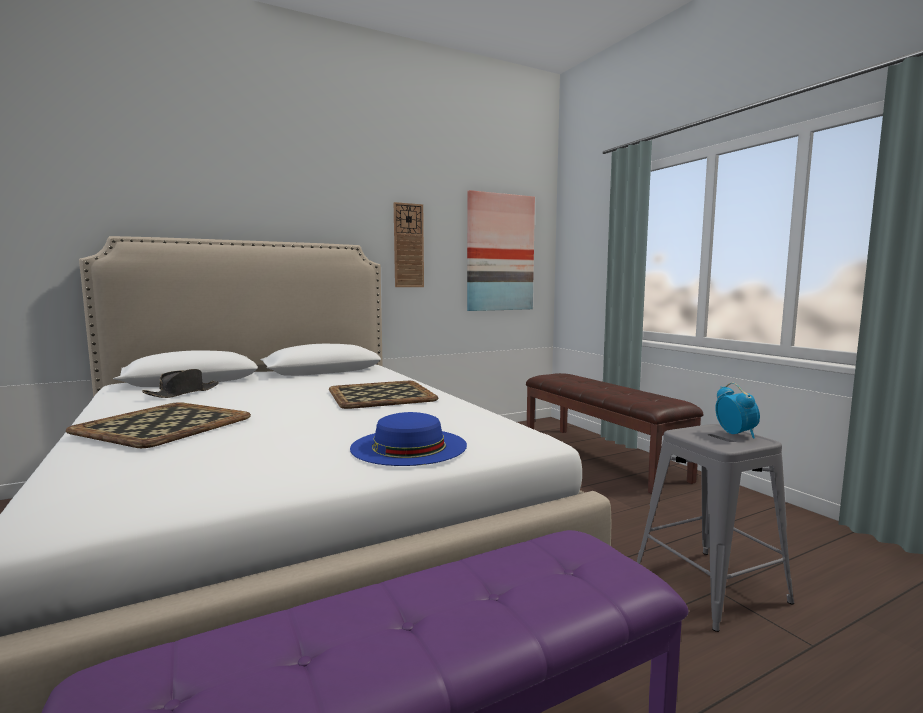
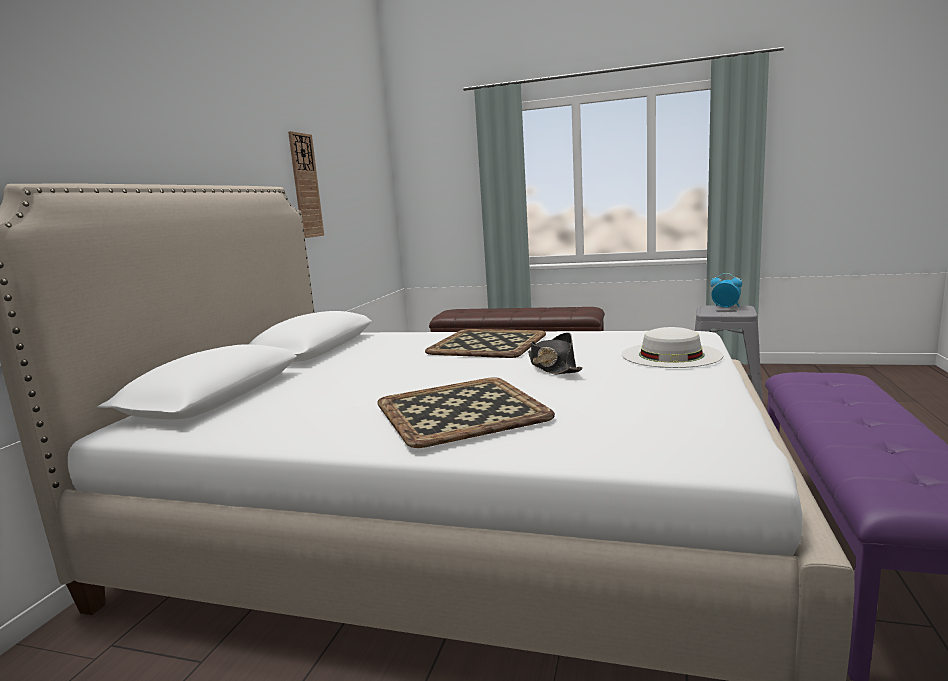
camera: 45 degrees left, 5 degrees up
black hat [142,369,219,398] -> black hat moved to [528,332,583,375]
blue hat [350,412,467,466] -> white hat [622,327,723,368]
picture [467,190,535,311] -> none

